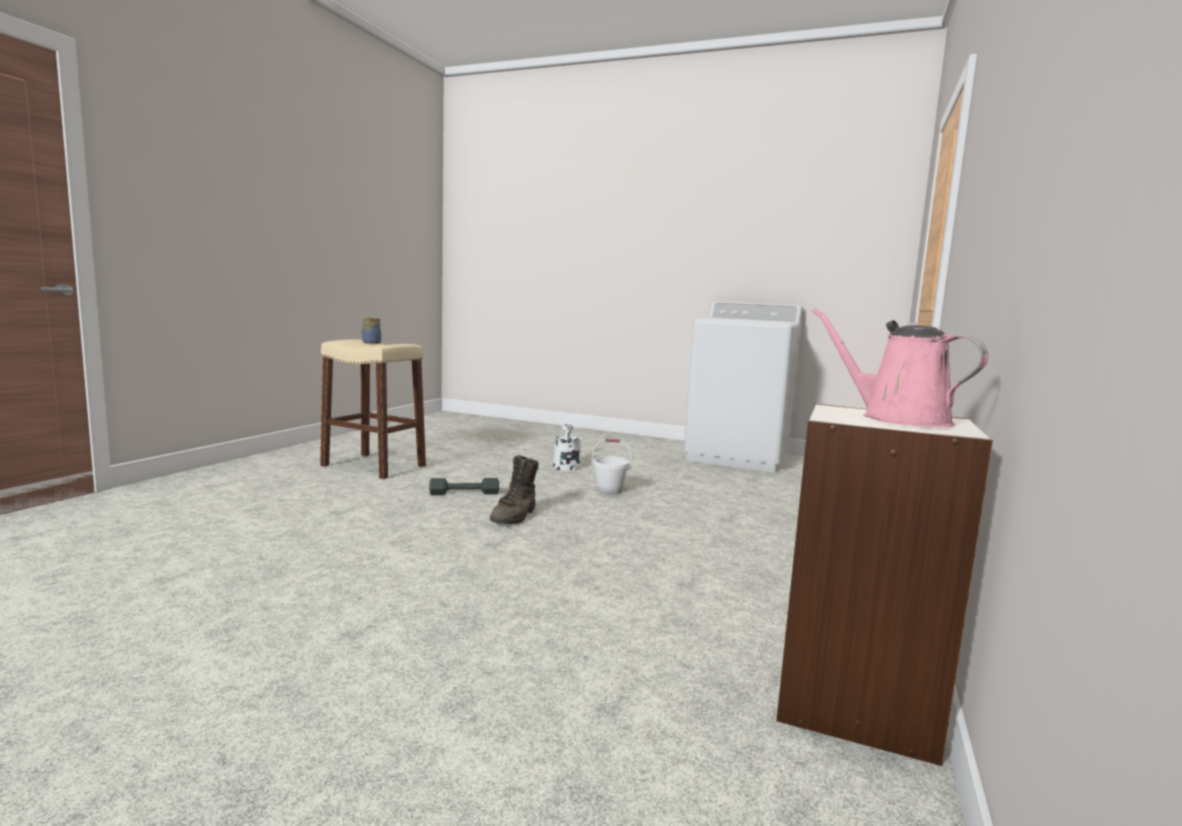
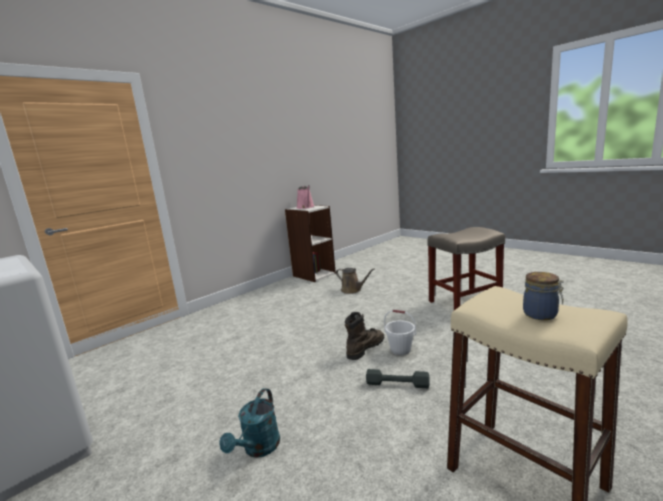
camera: 155 degrees left, 5 degrees up
white watering can [553,423,582,471] -> turquoise watering can [219,388,280,458]
white bucket [591,439,632,494] -> white bucket moved to [384,310,416,355]
none -> brown watering can [336,268,375,294]
none -> beige stool [427,227,505,310]

